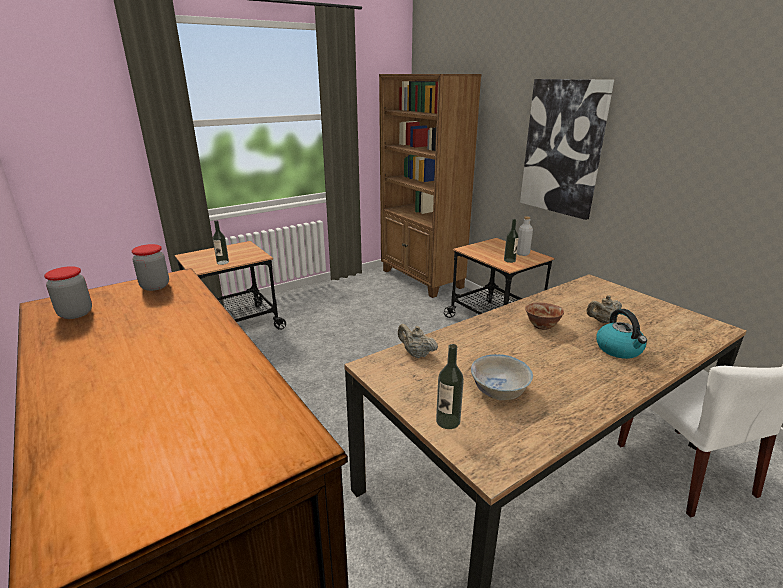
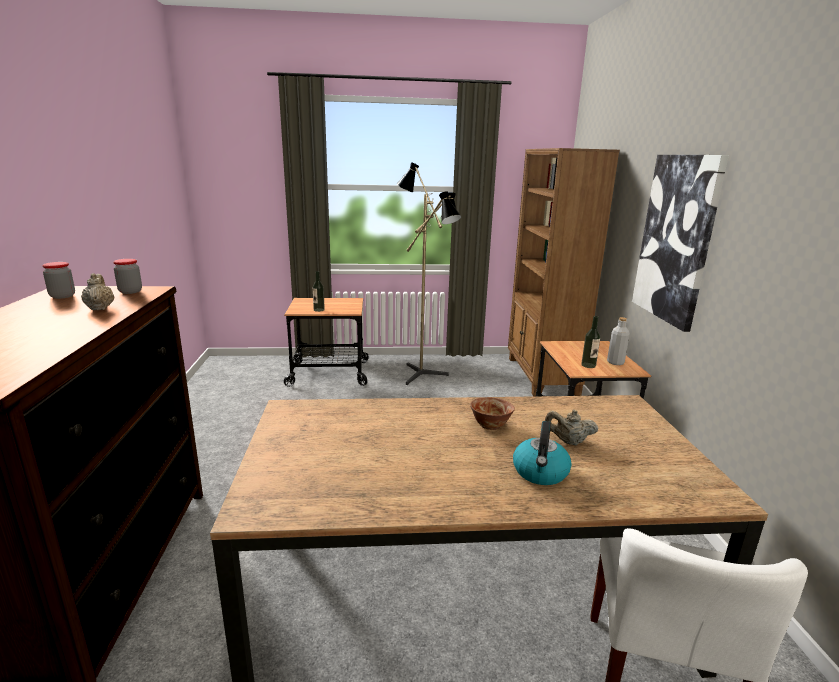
camera: 30 degrees right, 5 degrees down
beige teapot [398,324,438,358] -> beige teapot moved to [81,273,114,310]
bottle [436,344,464,429] -> none
white bowl [471,354,533,400] -> none
none -> floor lamp [396,162,461,385]

